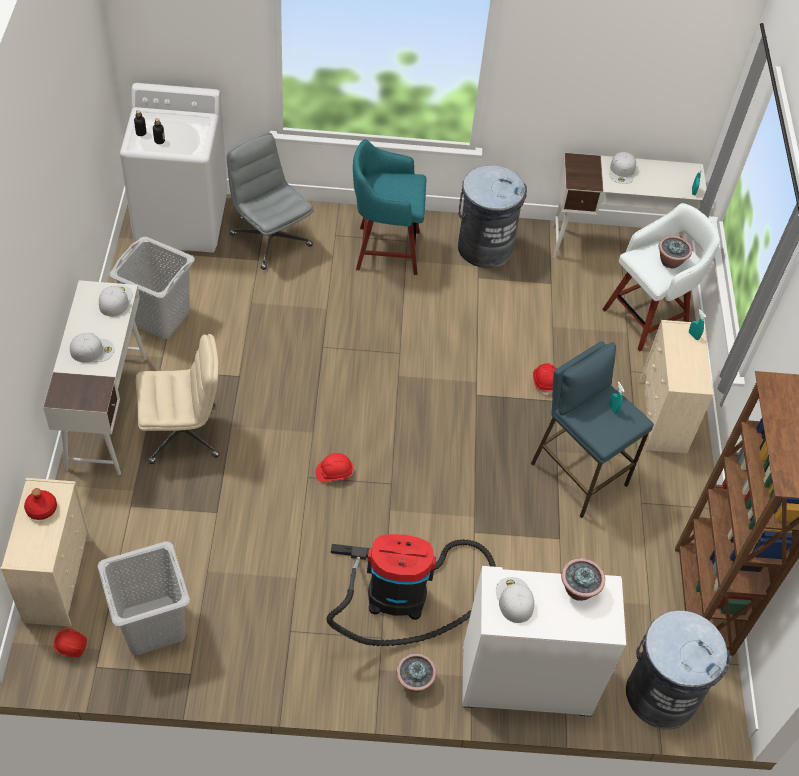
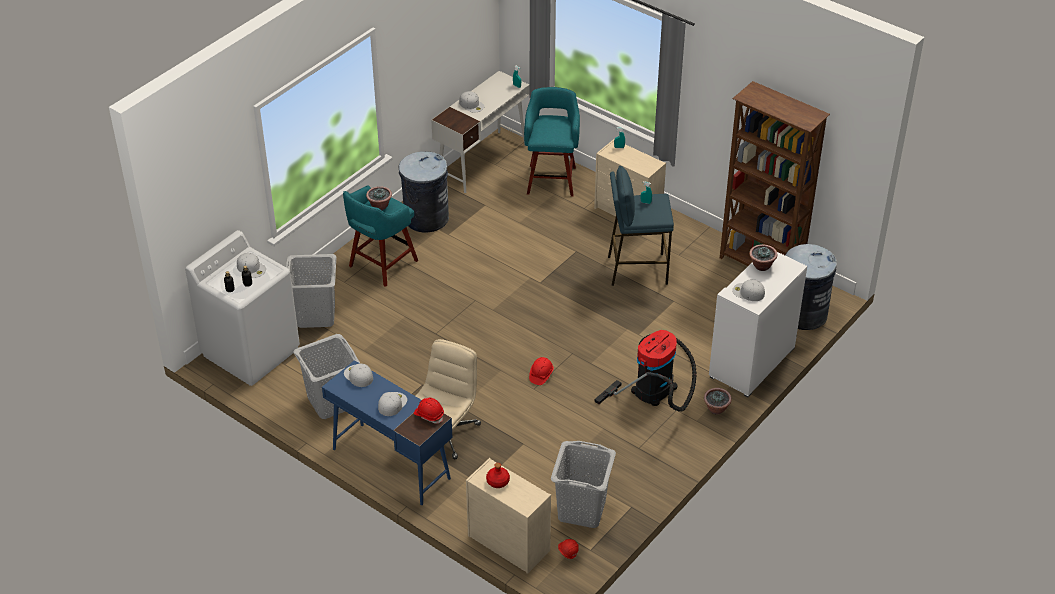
camera: 50 degrees left, 10 degrees down
white desk [43,280,147,475] -> blue desk [322,360,452,505]
grey office chair [226,132,314,270] -> grey laundry basket [286,254,336,328]
red hard hat [533,363,557,396] -> red hard hat moved to [414,398,444,424]
white stool [602,203,720,351] -> turquoise stool [524,87,580,197]
potted plant [658,236,692,268] -> potted plant moved to [366,186,392,210]
none -> white cap [237,253,266,278]

